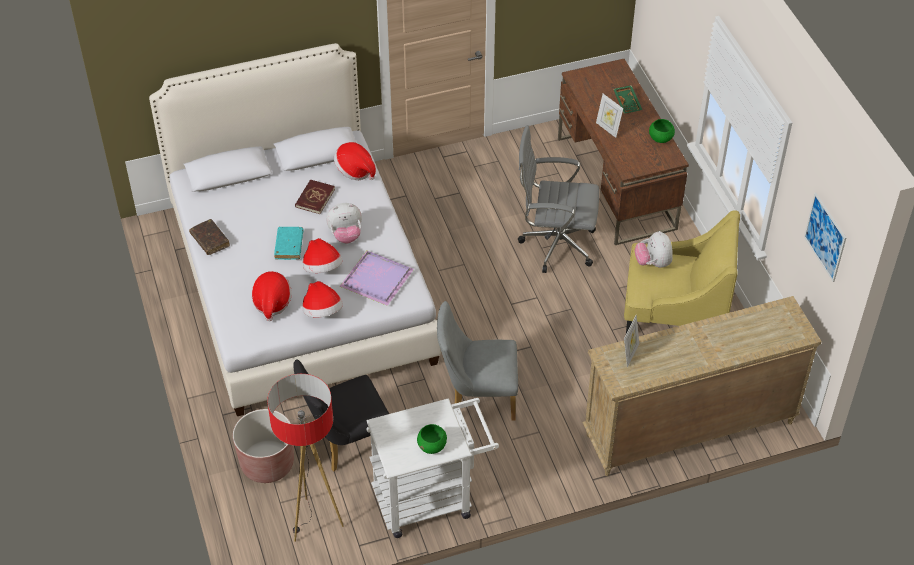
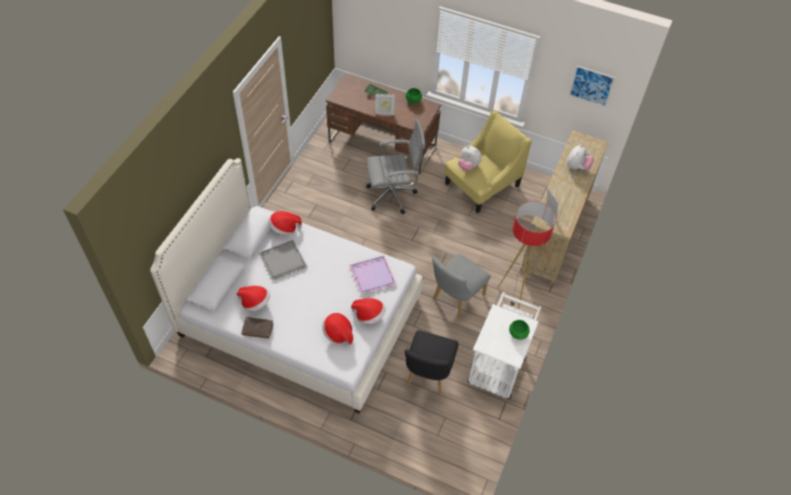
camera: 50 degrees left, 5 degrees up
brown planter [233,409,294,483] -> none
floor lamp [267,374,344,542] -> floor lamp moved to [498,201,556,309]
turquoise book [274,227,304,260] -> none
red book [295,179,335,214] -> grey tray [259,240,308,281]
hat [303,238,342,273] -> hat moved to [237,286,270,311]
plush toy [326,203,362,243] -> plush toy moved to [567,145,594,171]
grey office chair [518,125,599,273] -> grey office chair turned 150 degrees counterclockwise [366,119,425,214]

